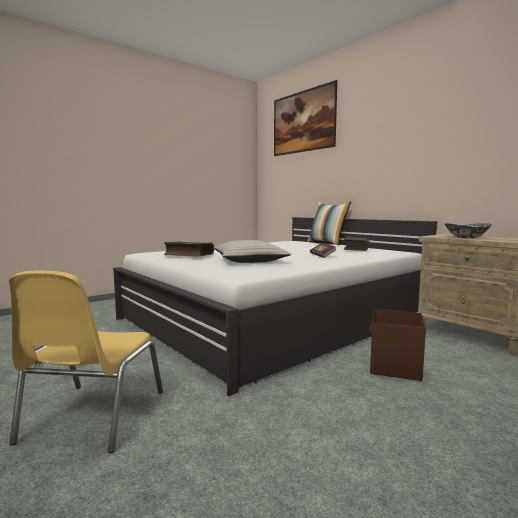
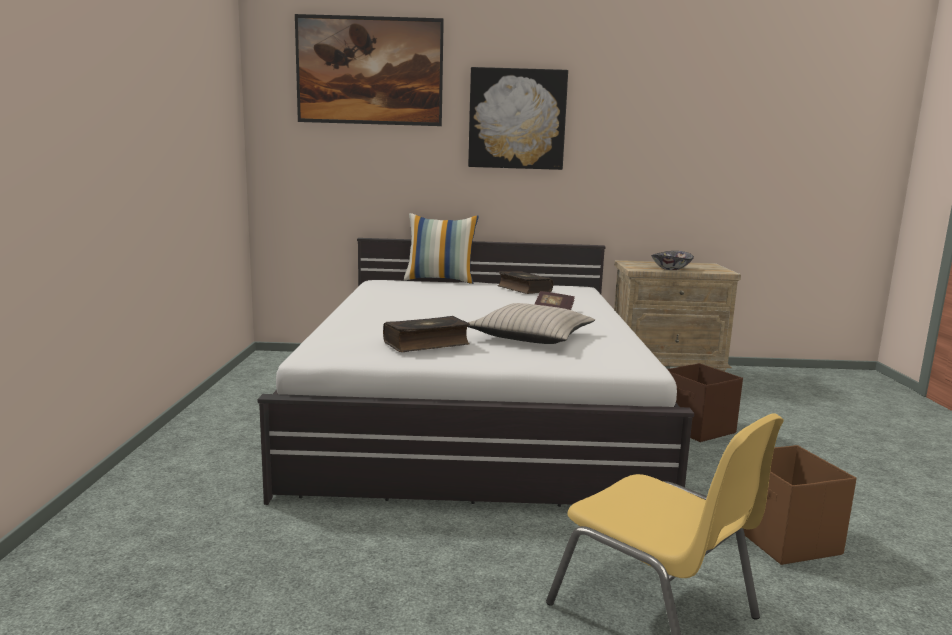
camera: 50 degrees left, 5 degrees up
none -> picture [468,67,568,170]
none -> brown storage box [744,445,857,565]

